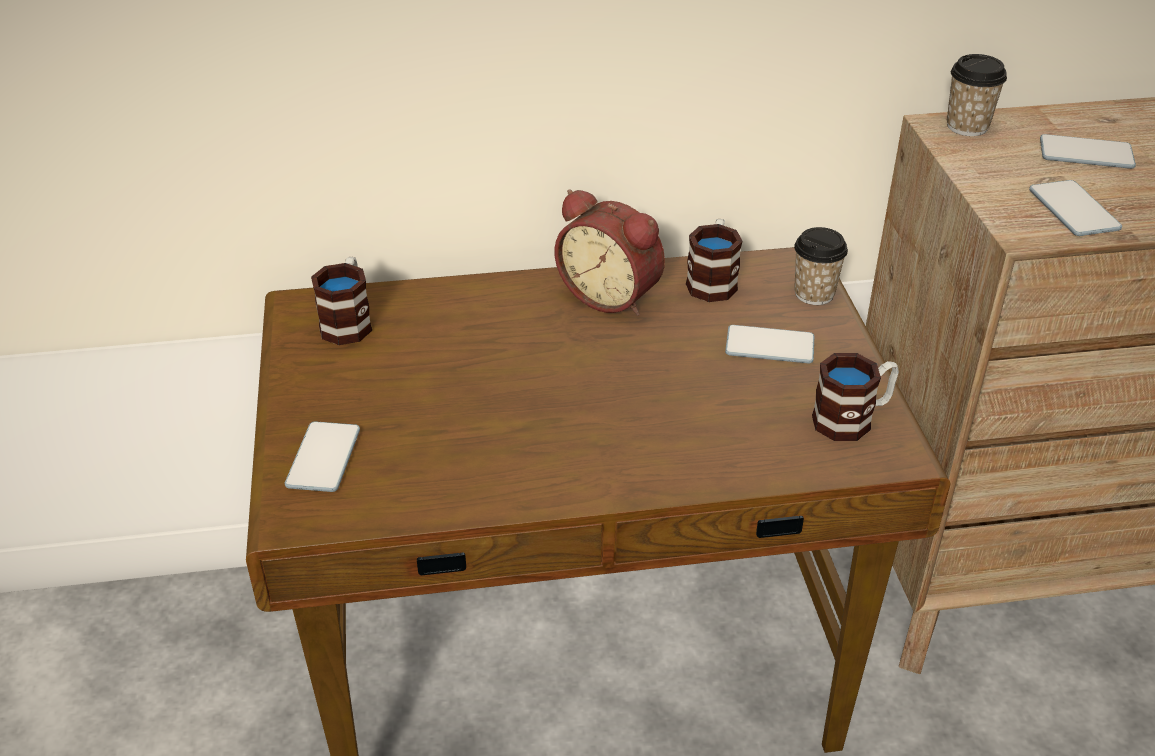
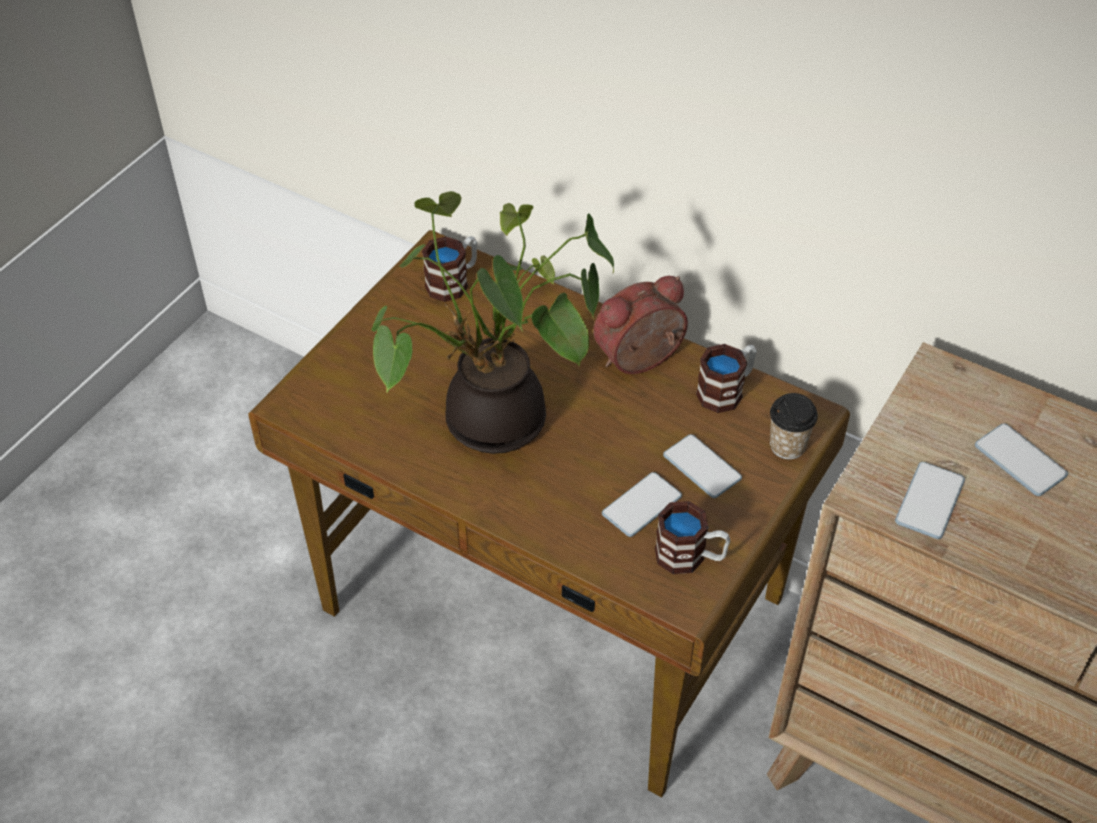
camera: 40 degrees right, 10 degrees up
phone [285,421,360,492] -> phone moved to [602,472,682,537]
alarm clock [555,189,665,316] -> alarm clock turned 75 degrees clockwise [593,276,688,374]
cup [947,54,1007,136] -> none
none -> potted plant [371,191,614,454]

